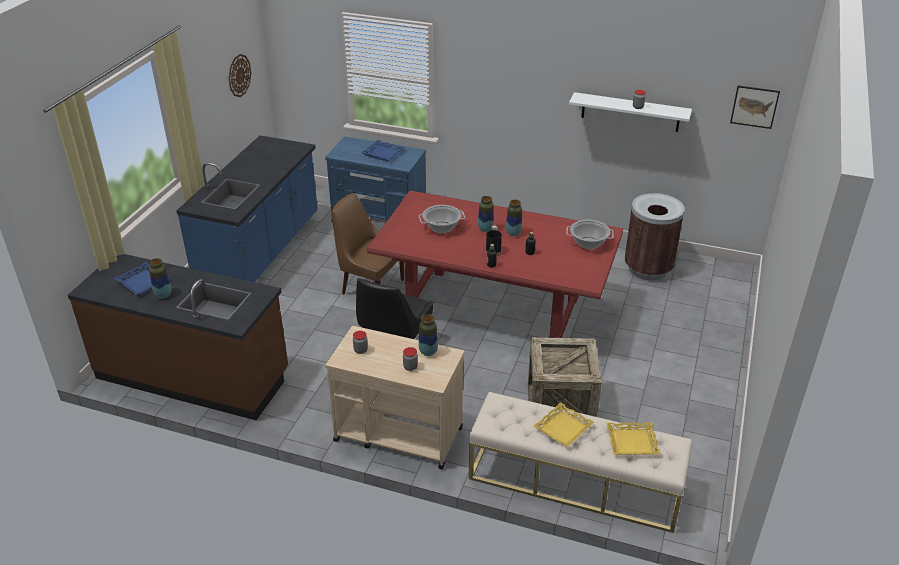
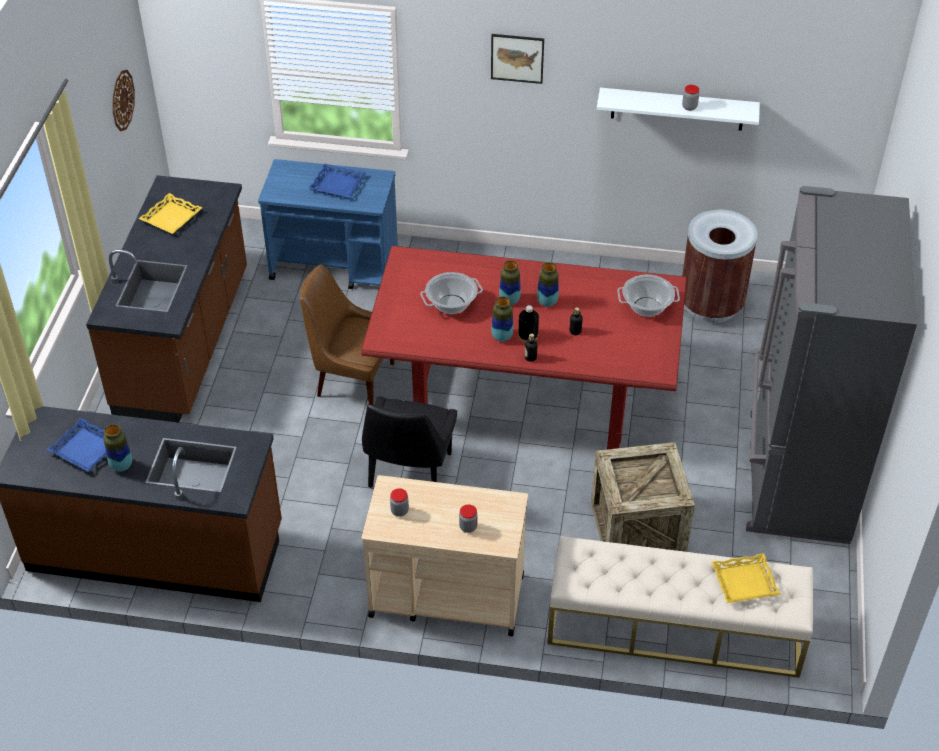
camera: 10 degrees left, 10 degrees up
blue counter [176,135,318,282] -> brown counter [86,175,247,423]
vase [419,314,438,356] -> vase moved to [491,297,513,342]
yellow tray [533,402,594,447] -> yellow tray moved to [139,193,202,234]
picture [730,85,780,129] -> picture moved to [491,34,544,84]
none -> grey fridge [746,186,917,544]

